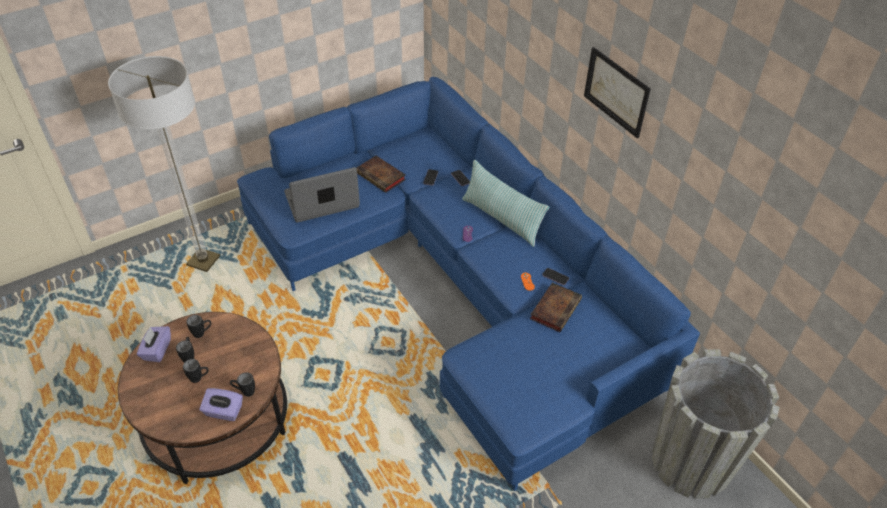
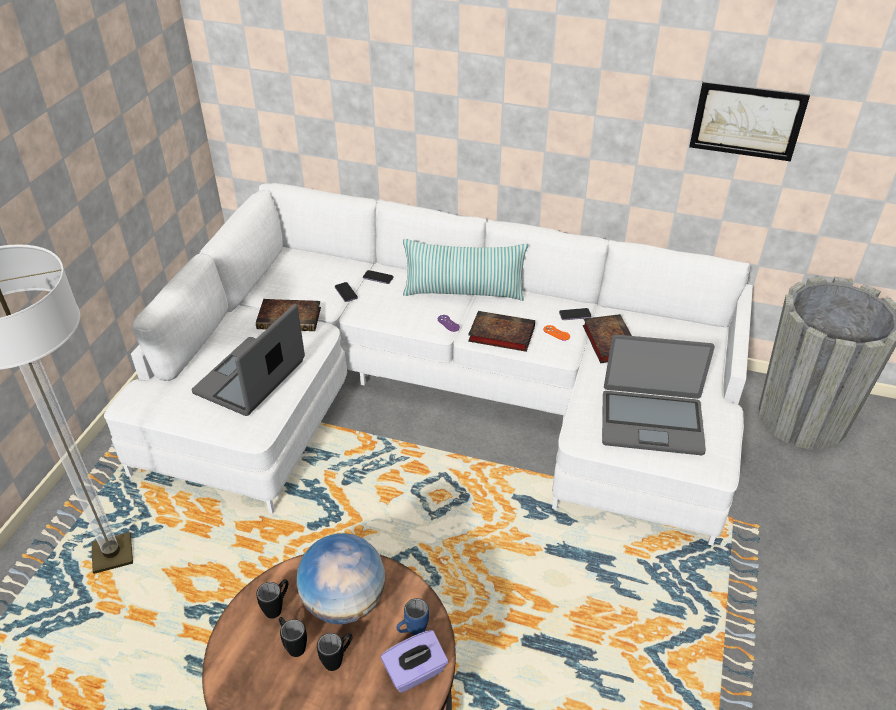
camera: 40 degrees left, 5 degrees down
purple tissue box [137,326,171,362] -> none
black mug [230,372,255,397] -> blue mug [397,598,429,635]
blue sofa [237,77,700,491] -> white sofa [104,183,753,546]
picture [584,47,651,138] -> picture moved to [689,81,810,161]
none -> globe [297,533,385,624]
none -> book [468,311,535,352]
none -> laptop [602,335,715,455]

